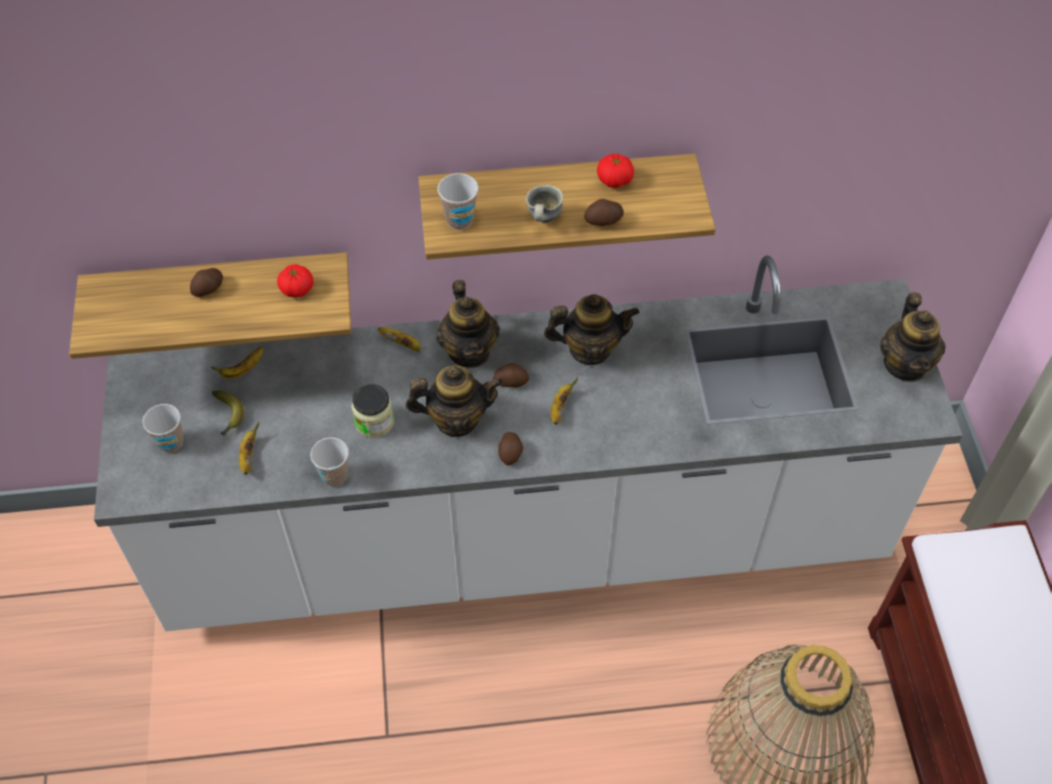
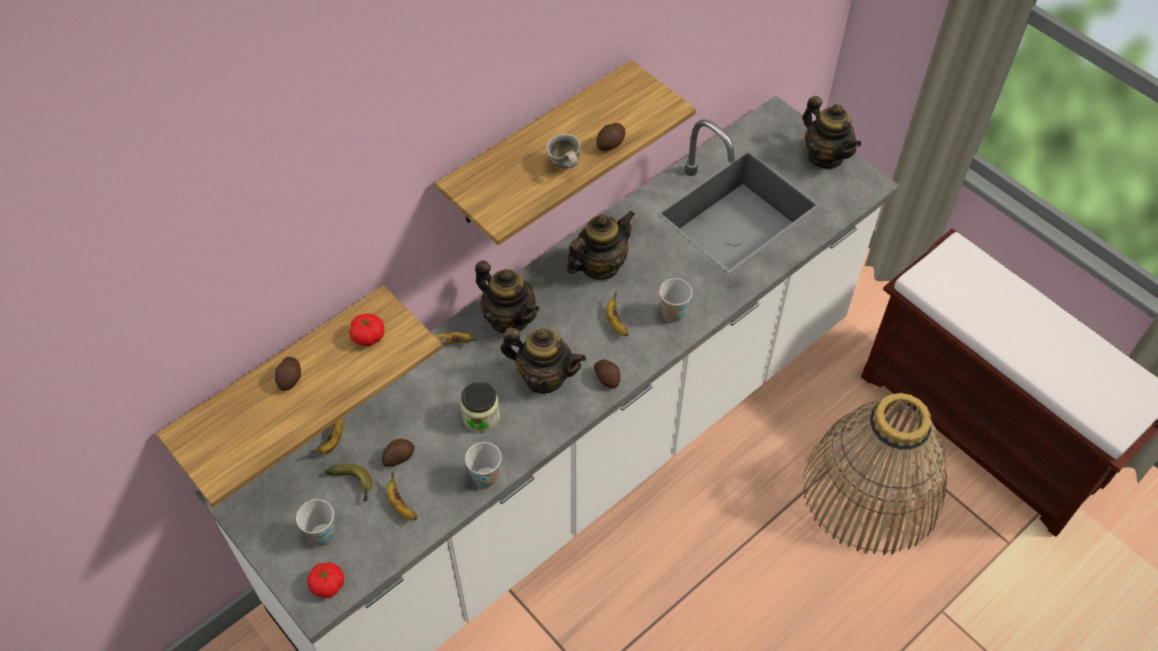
camera: 35 degrees left, 0 degrees up
teapot [406,366,503,437] -> teapot turned 60 degrees clockwise [501,327,586,393]
cup [438,173,478,230] -> cup moved to [659,278,693,323]
potato [493,363,529,388] -> potato moved to [382,439,414,467]
tomato [597,154,634,188] -> tomato moved to [307,562,344,598]

